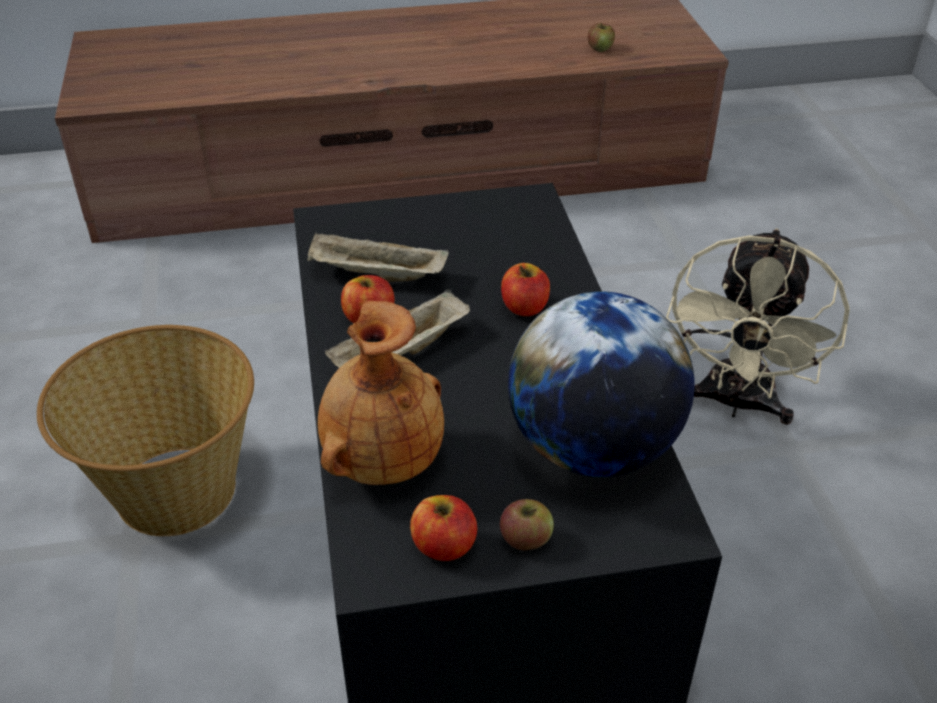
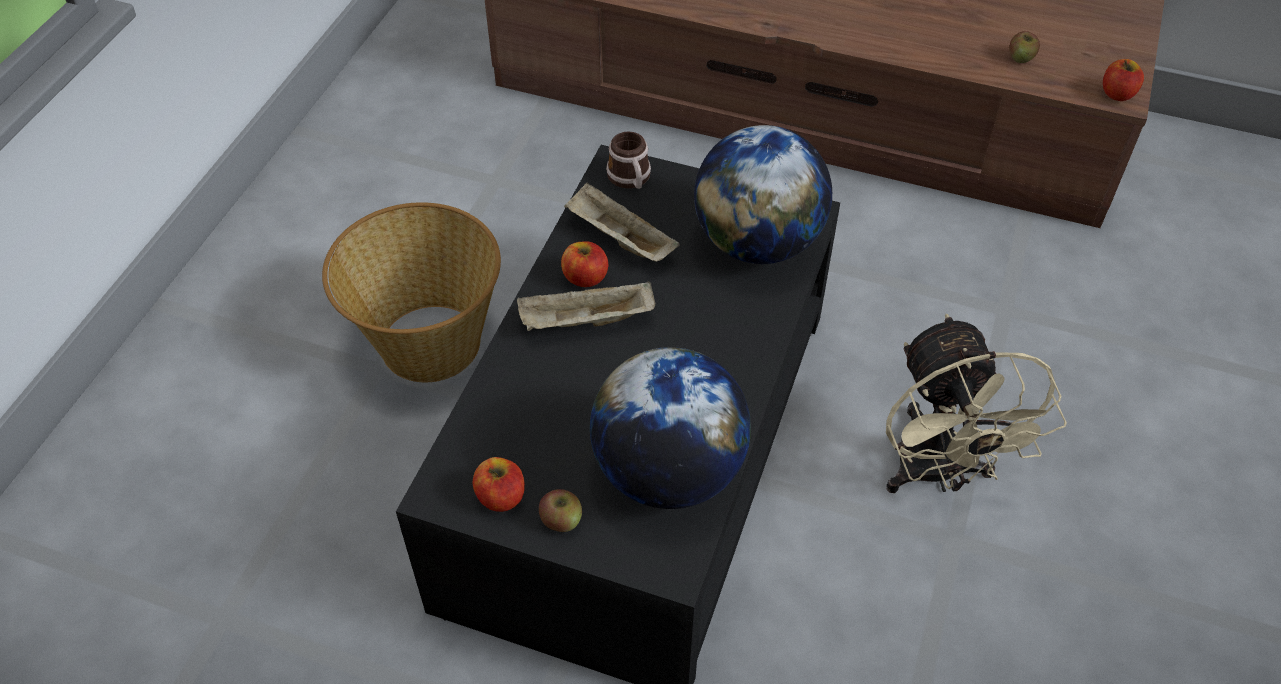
camera: 30 degrees right, 10 degrees up
brown vase [318,301,444,485] -> none
apple [501,263,550,316] -> apple moved to [1103,59,1144,101]
beige fan [666,228,850,425] -> beige fan turned 60 degrees counterclockwise [886,314,1067,493]
none -> mug [606,131,651,189]
none -> globe [694,125,832,264]

